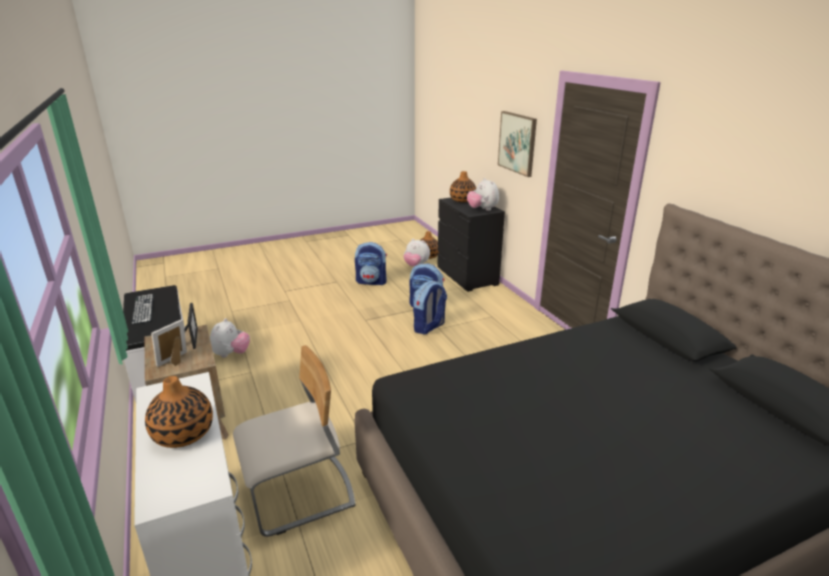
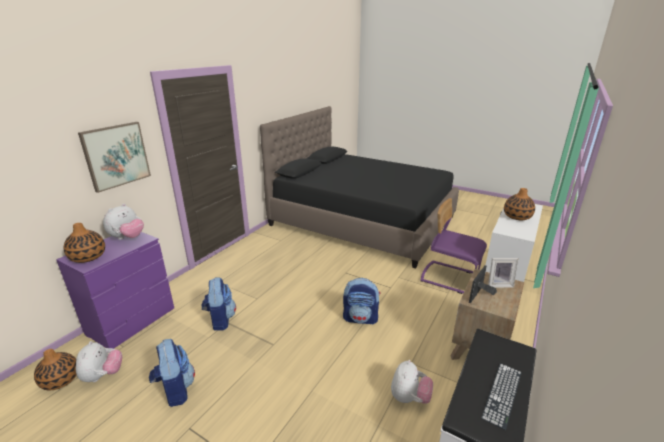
camera: 125 degrees left, 0 degrees up
plush toy [210,318,250,358] -> plush toy turned 135 degrees clockwise [391,360,433,404]
beige chair [233,345,356,537] -> purple chair [420,198,487,294]
backpack [413,281,447,334] -> backpack moved to [343,278,380,325]
black dresser [437,198,505,292] -> purple dresser [56,232,174,349]

